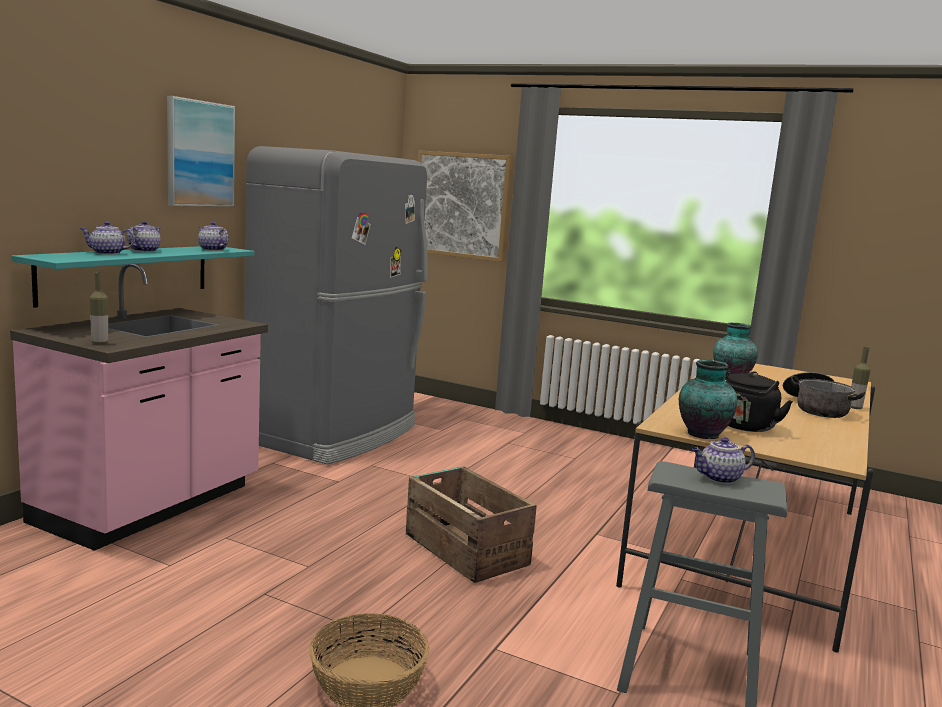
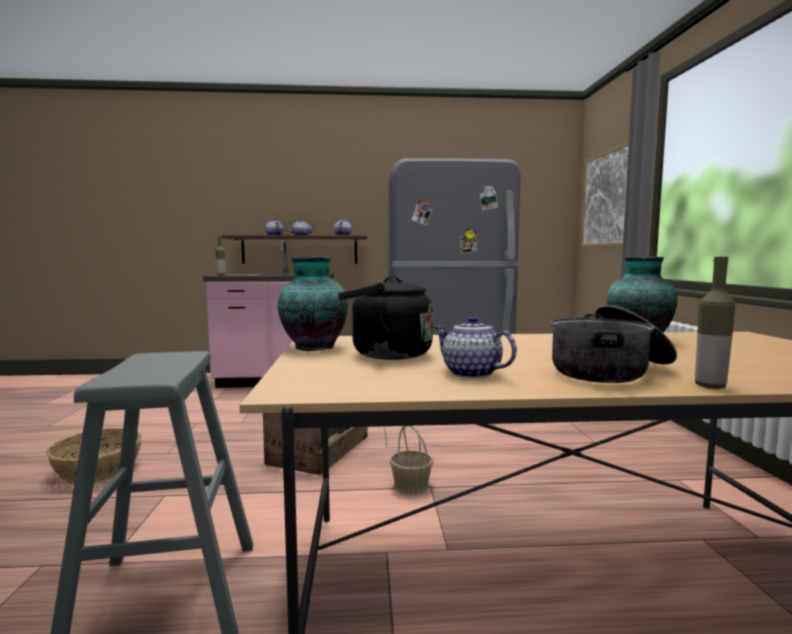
camera: 60 degrees right, 5 degrees down
turquoise shelf [11,246,255,308] -> brown shelf [222,235,367,264]
picture [167,96,235,207] -> none
teapot [692,437,755,484] -> teapot moved to [434,316,517,378]
none -> basket [390,426,433,495]

